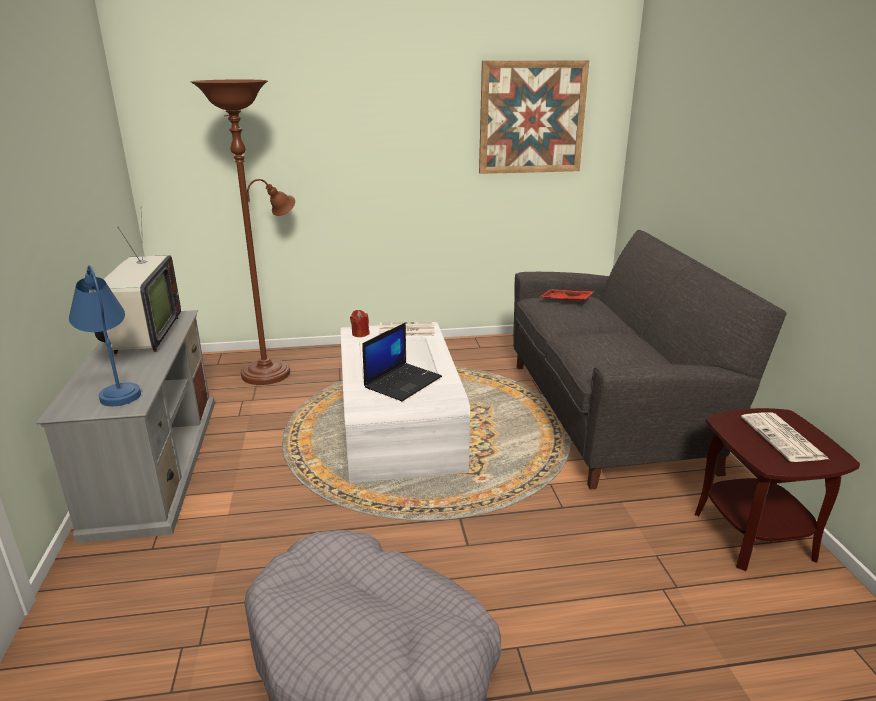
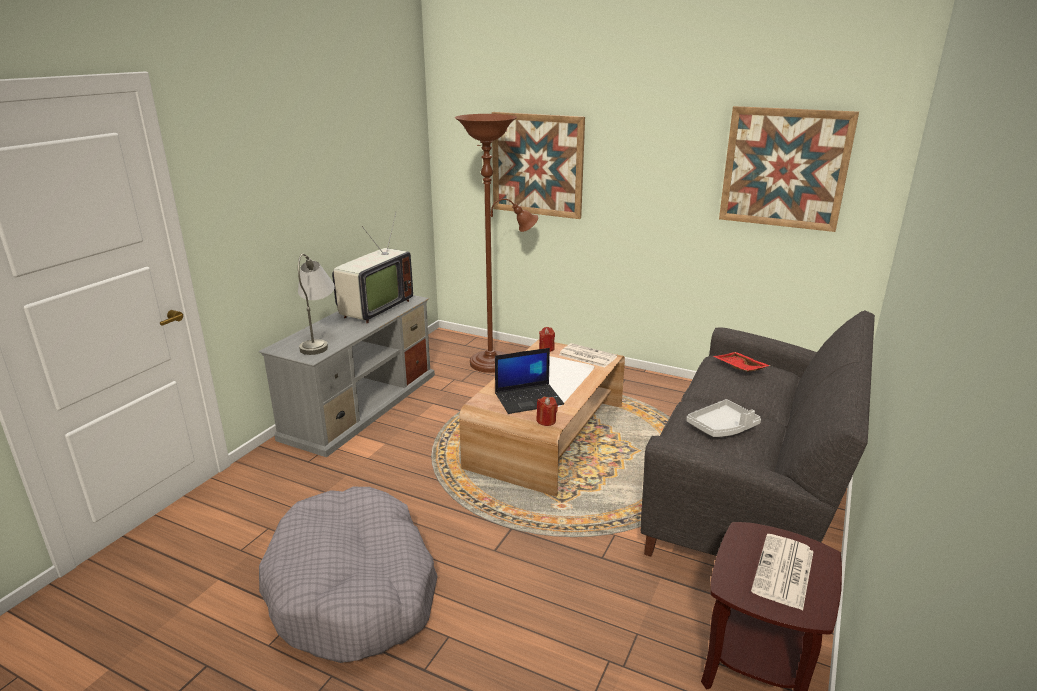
camera: 35 degrees right, 0 degrees up
blue table lamp [69,265,141,406] -> grey table lamp [298,254,335,355]
white coffee table [340,322,470,483] -> brown coffee table [459,340,625,497]
none -> picture [492,112,585,219]
none -> red candle [536,397,558,426]
none -> grey tray [686,399,761,437]

